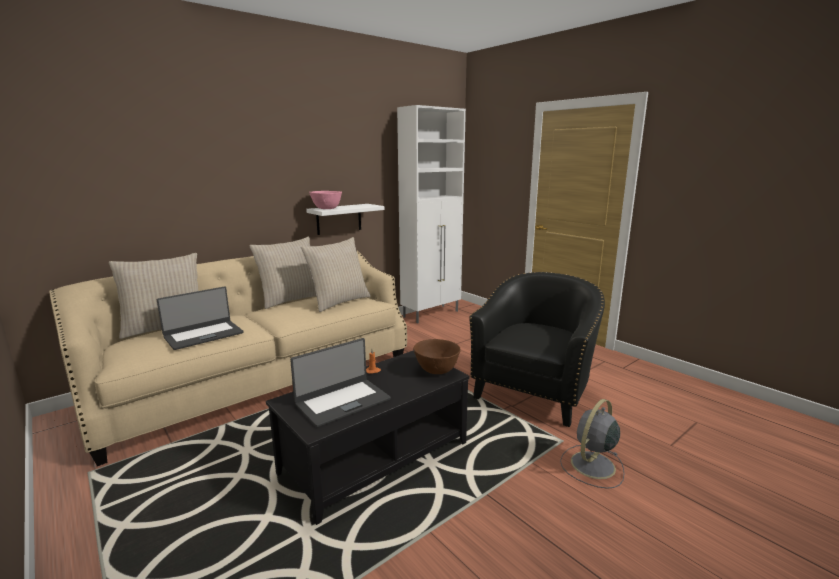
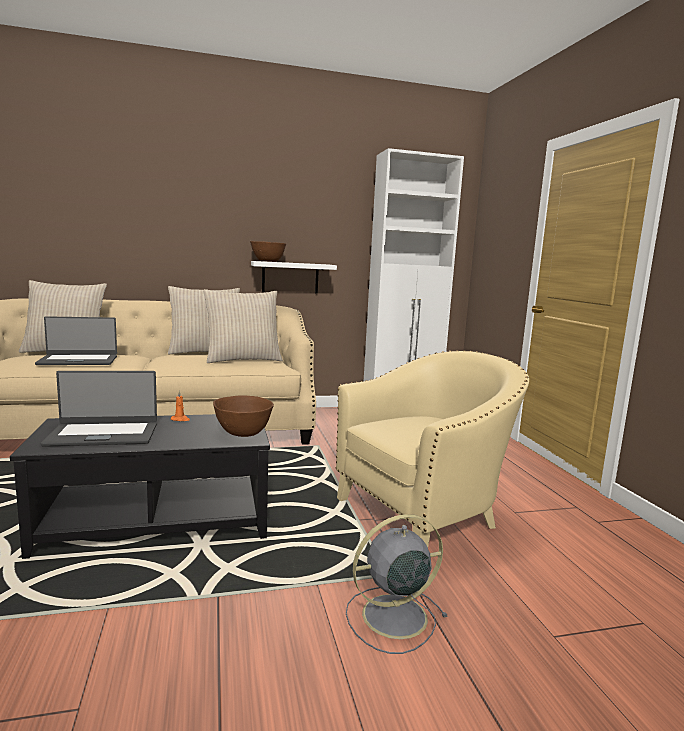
camera: 25 degrees right, 5 degrees down
pink bowl [309,191,342,209] -> brown bowl [250,241,286,262]
black armchair [469,272,605,427] -> beige armchair [336,350,529,547]

